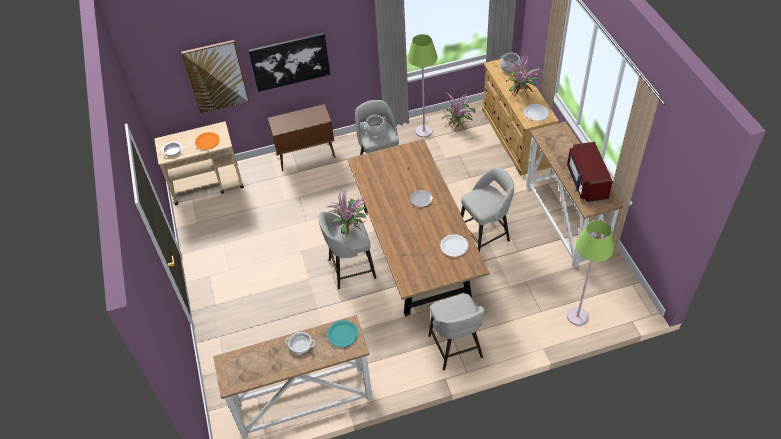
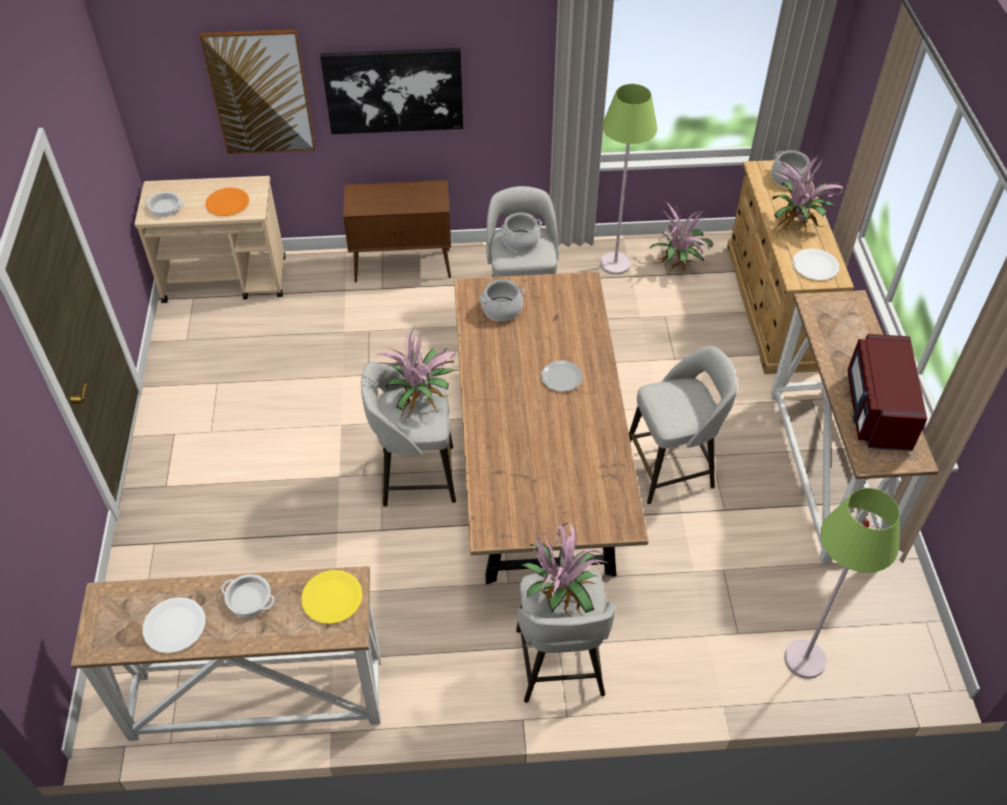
camera: 10 degrees right, 0 degrees up
turquoise plate [327,320,359,348] -> yellow plate [301,570,363,624]
white plate [440,234,469,257] -> white plate moved to [143,597,206,653]
none -> cooking pot [479,279,525,322]
none -> potted plant [521,523,609,617]

